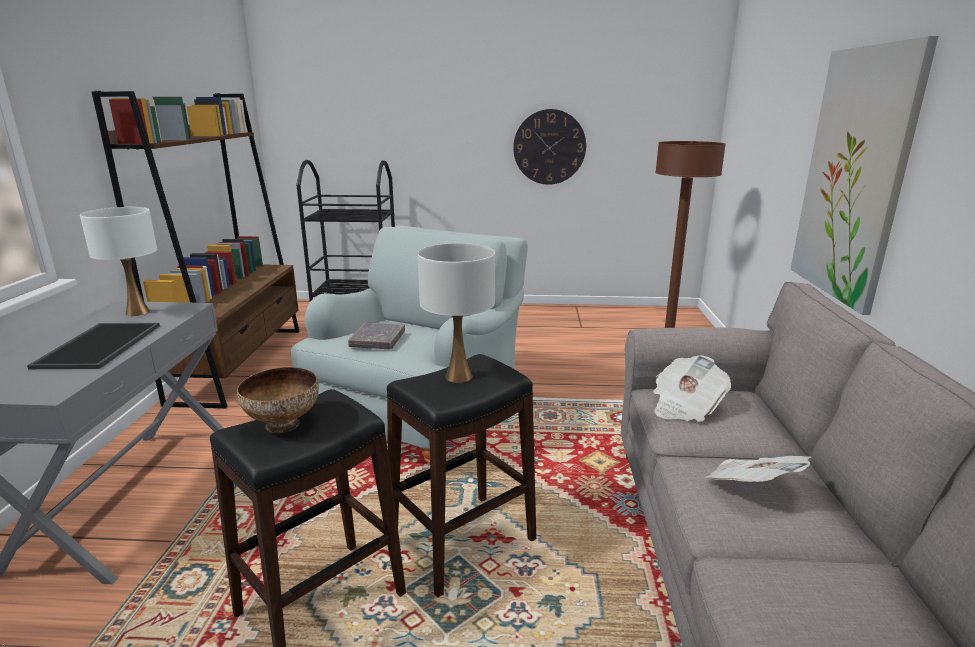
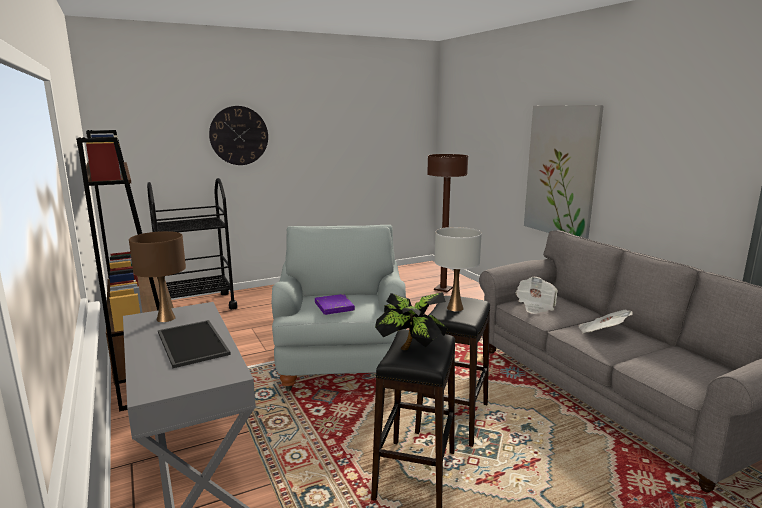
camera: 30 degrees left, 5 degrees down
white table lamp [80,207,157,316] -> brown table lamp [129,231,186,322]
bowl [237,367,319,433] -> potted plant [375,292,448,350]
grey book [348,322,405,349] -> purple book [315,294,355,315]
wall clock [513,109,586,185] -> wall clock moved to [209,106,268,165]

